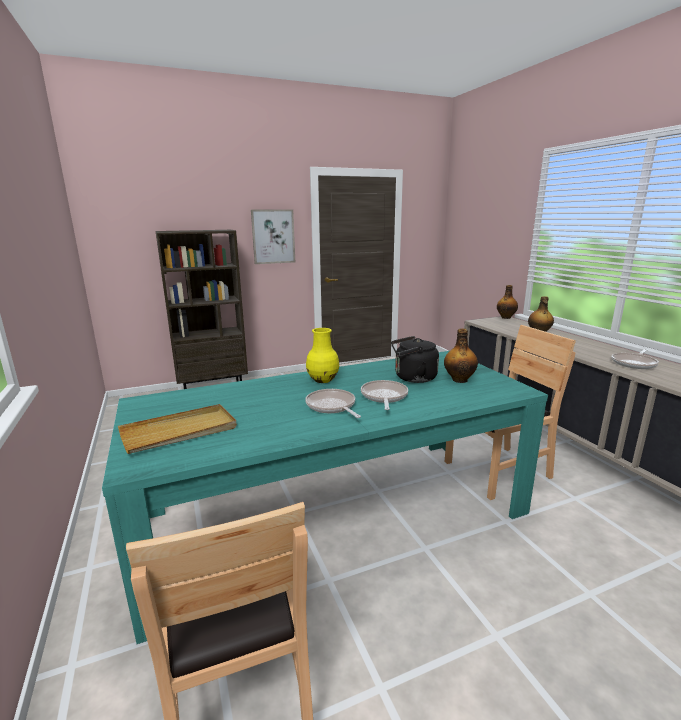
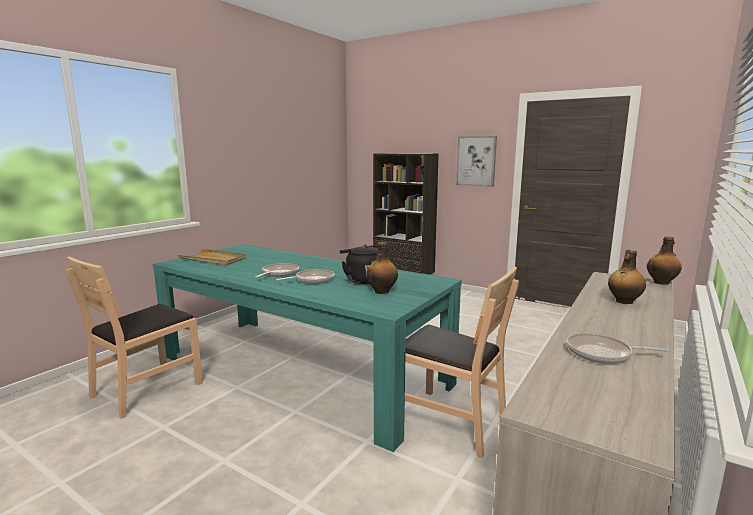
camera: 55 degrees right, 5 degrees down
yellow vase [306,328,339,383] -> none

